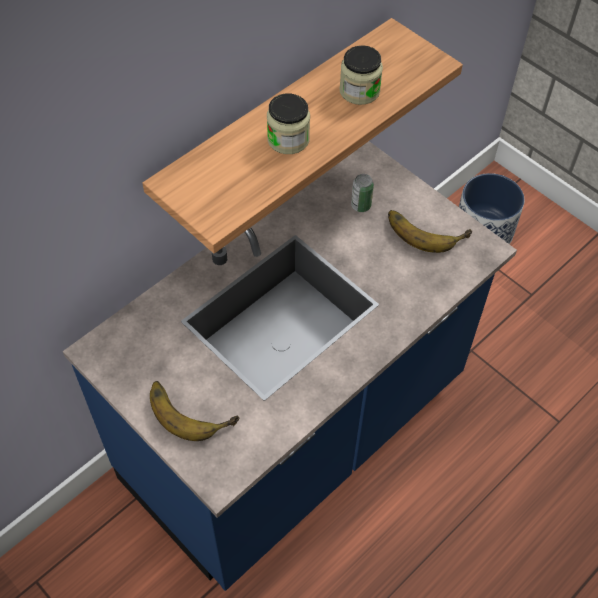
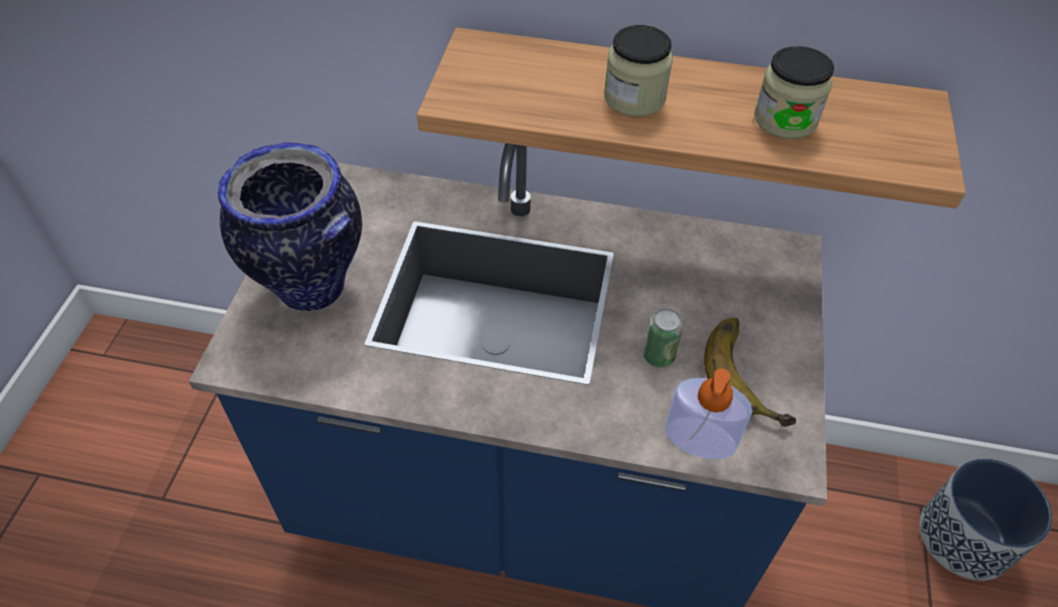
camera: 55 degrees right, 5 degrees down
banana [150,381,240,441] -> vase [218,143,362,311]
can [351,174,374,212] -> can moved to [643,309,683,368]
none -> soap dispenser [665,369,752,459]

